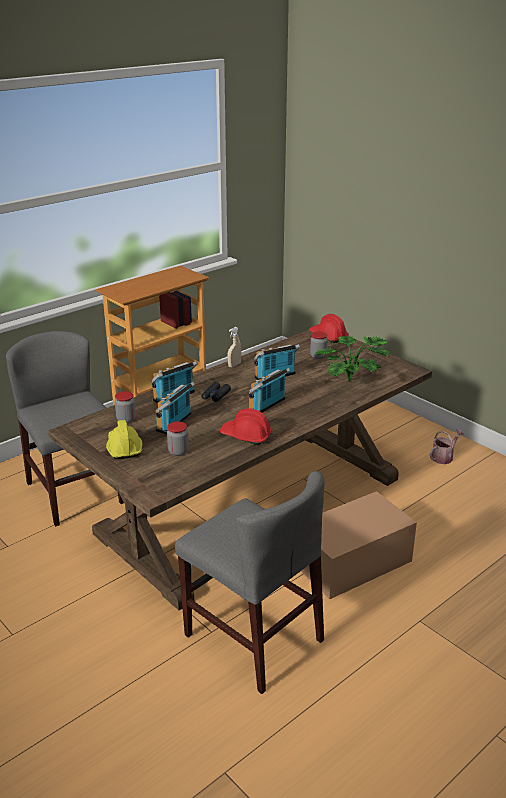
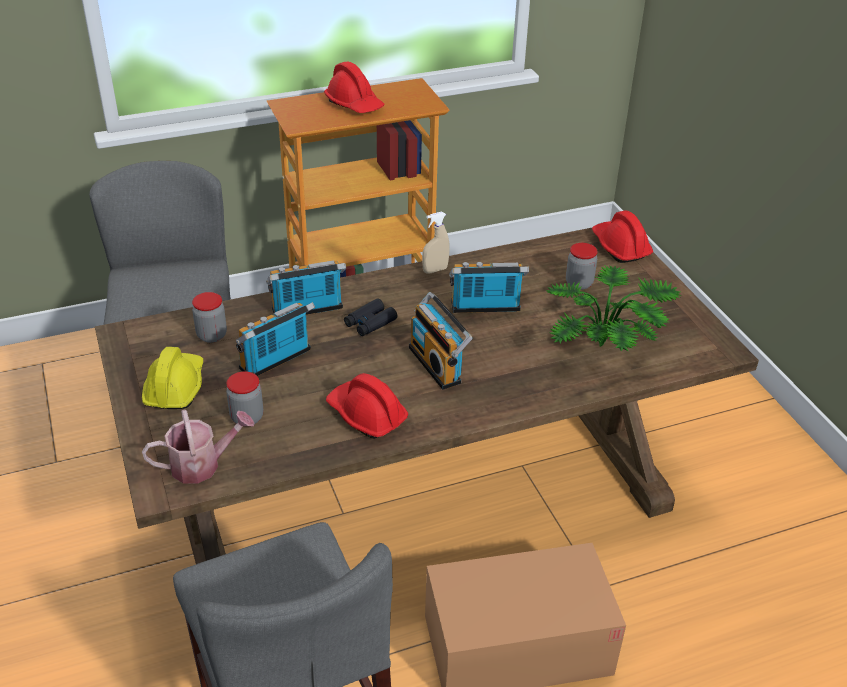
camera: 20 degrees right, 10 degrees up
radio [249,368,290,412] -> radio turned 90 degrees counterclockwise [409,292,472,390]
watering can [430,429,464,464] -> watering can moved to [142,410,254,483]
none -> red hard hat [324,62,385,113]

